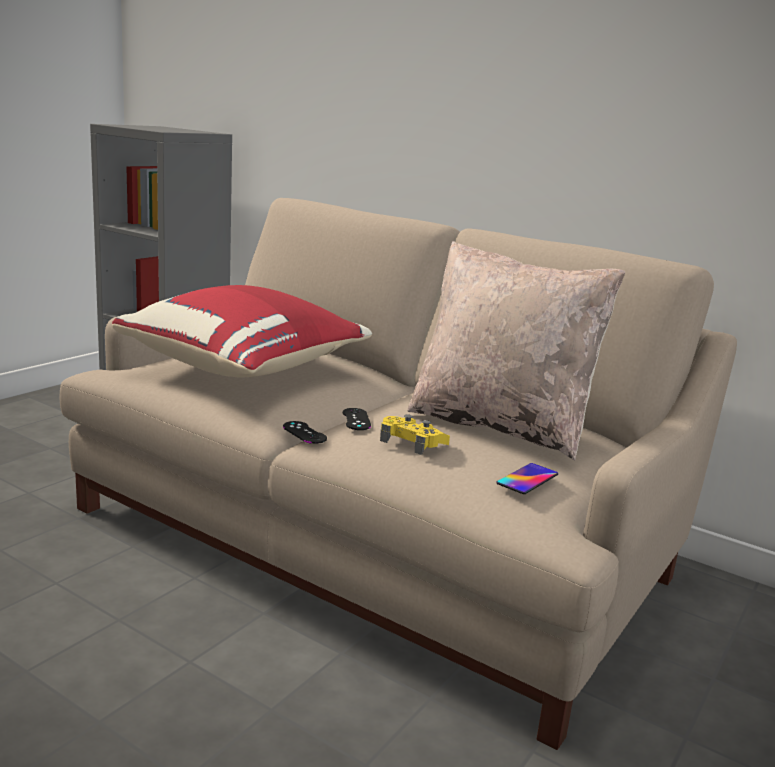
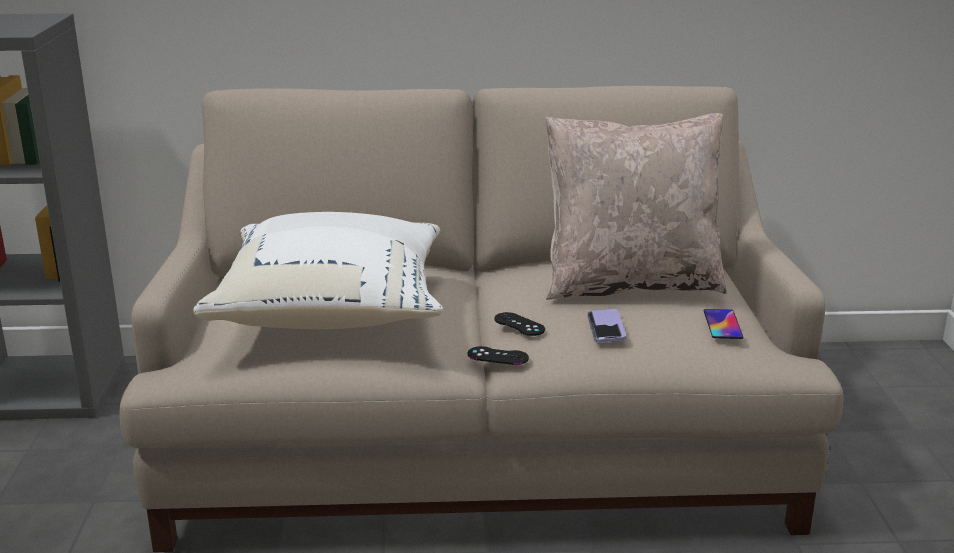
camera: 35 degrees left, 5 degrees up
red pillow [112,285,372,377] -> white pillow [193,212,443,329]
yellow game controller [380,414,450,455] -> phone [587,309,626,343]

